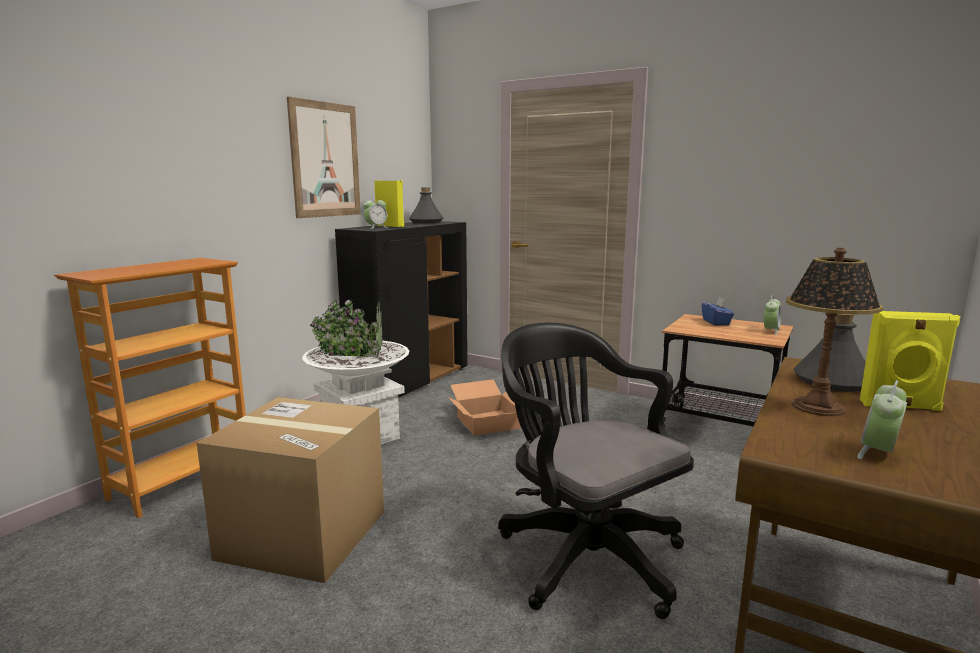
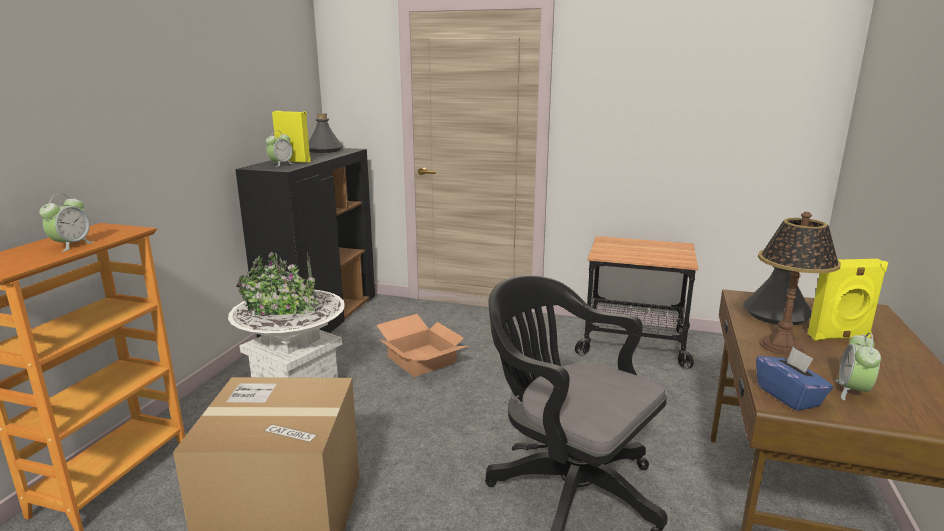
camera: 15 degrees left, 5 degrees up
picture [287,97,361,218] -> none
blue tissue box [702,297,734,325] -> blue tissue box moved to [756,347,833,411]
alarm clock [764,296,781,335] -> alarm clock moved to [39,194,94,252]

